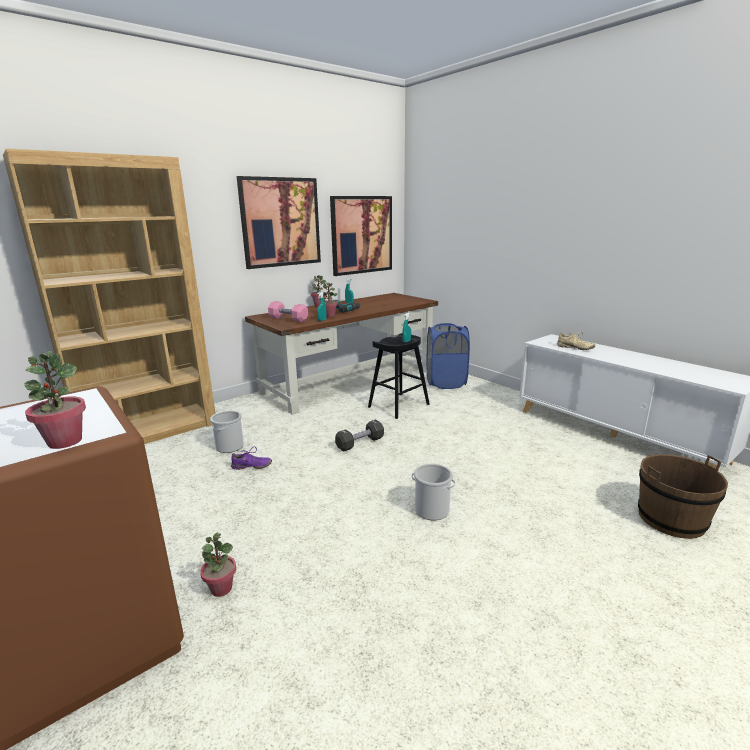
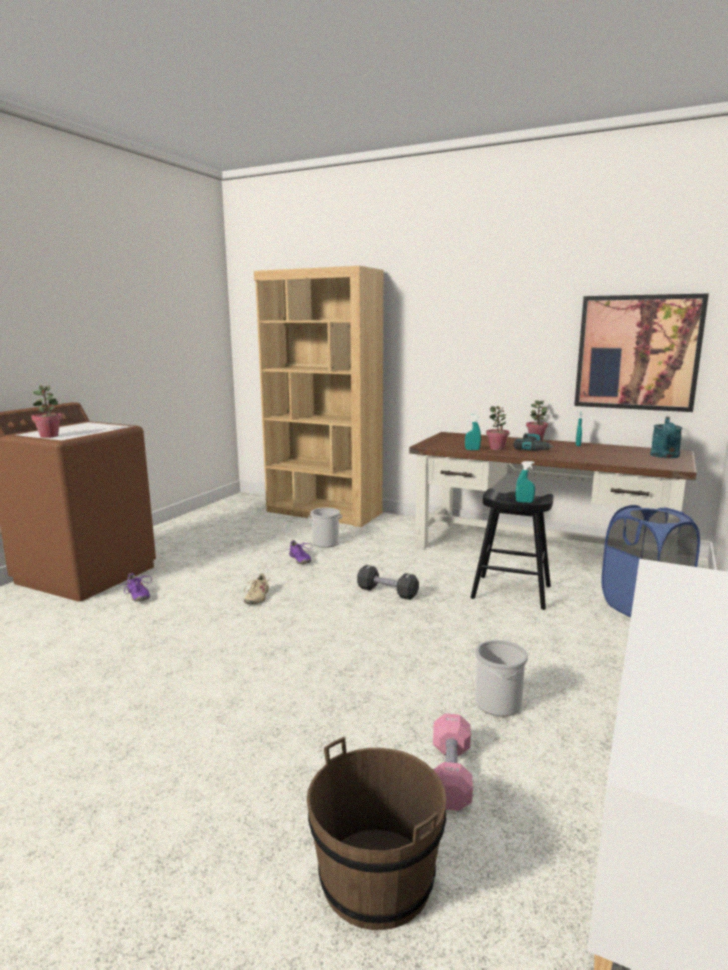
camera: 65 degrees right, 5 degrees down
potted plant [200,533,236,597] -> purple shoe [119,573,152,602]
picture [237,176,321,269] -> none
pink dumbbell [268,301,308,322] -> pink dumbbell moved to [433,713,473,811]
bucket [412,464,455,520] -> bucket moved to [475,640,528,717]
beige shoe [557,332,595,350] -> beige shoe moved to [244,573,271,604]
none -> turquoise watering can [650,417,683,458]

